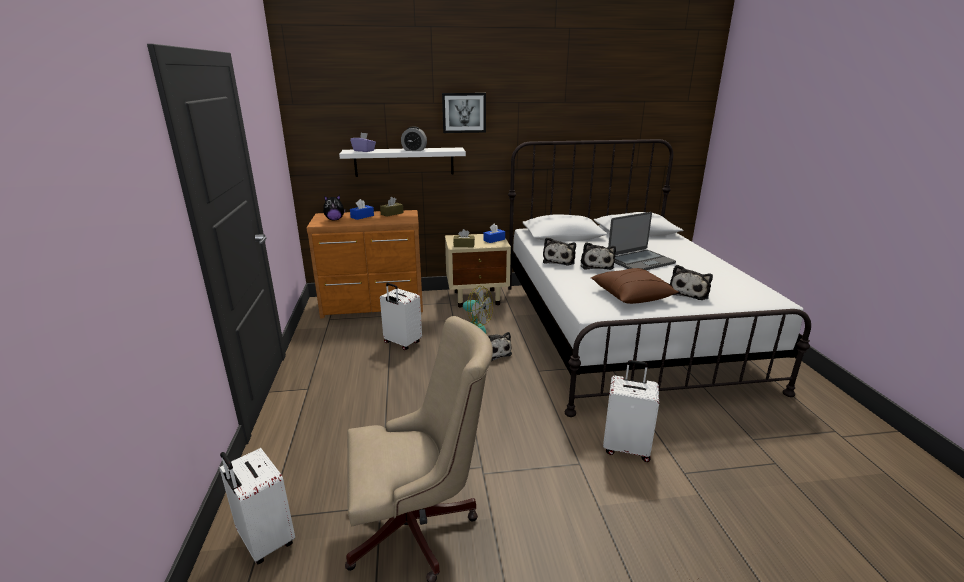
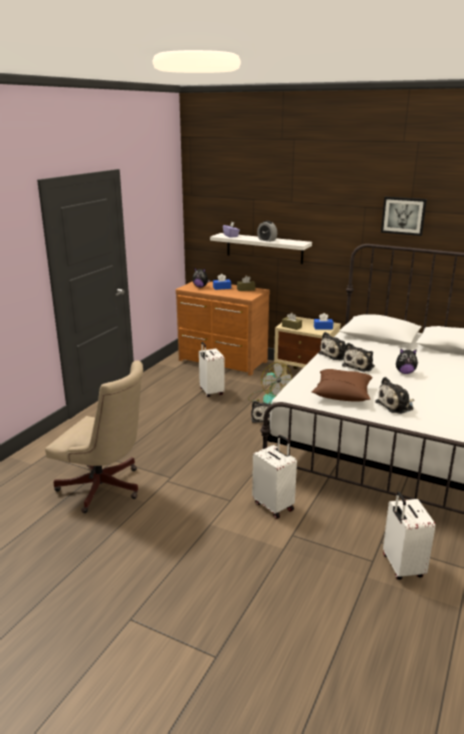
camera: 35 degrees right, 0 degrees up
white suitcase [219,448,295,564] -> white suitcase moved to [383,492,435,580]
picture [442,93,486,133] -> picture moved to [381,197,427,236]
laptop [608,212,676,270] -> plush toy [396,349,418,374]

